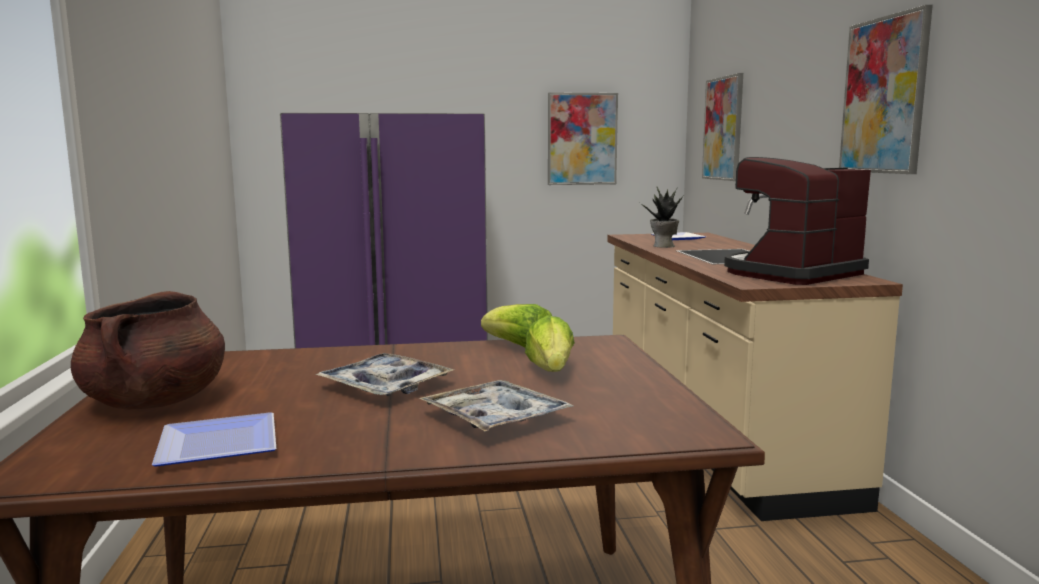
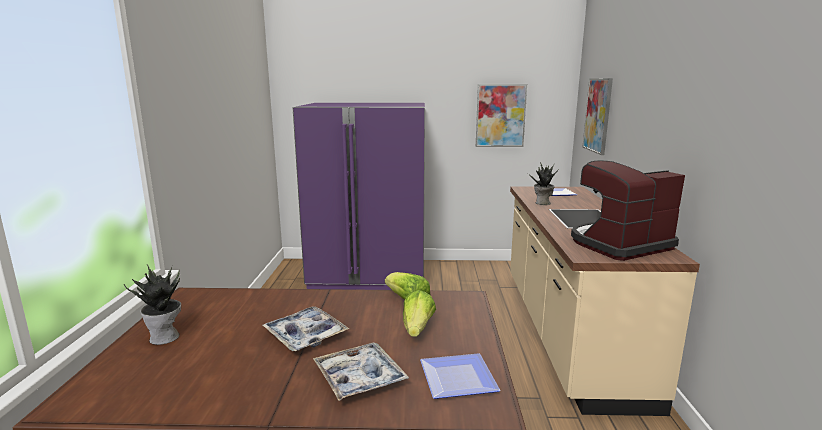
camera: 10 degrees right, 5 degrees up
brown cooking pot [71,291,225,410] -> potted plant [124,264,181,345]
plate [152,412,276,467] -> plate moved to [420,353,501,399]
picture [839,5,933,174] -> none

